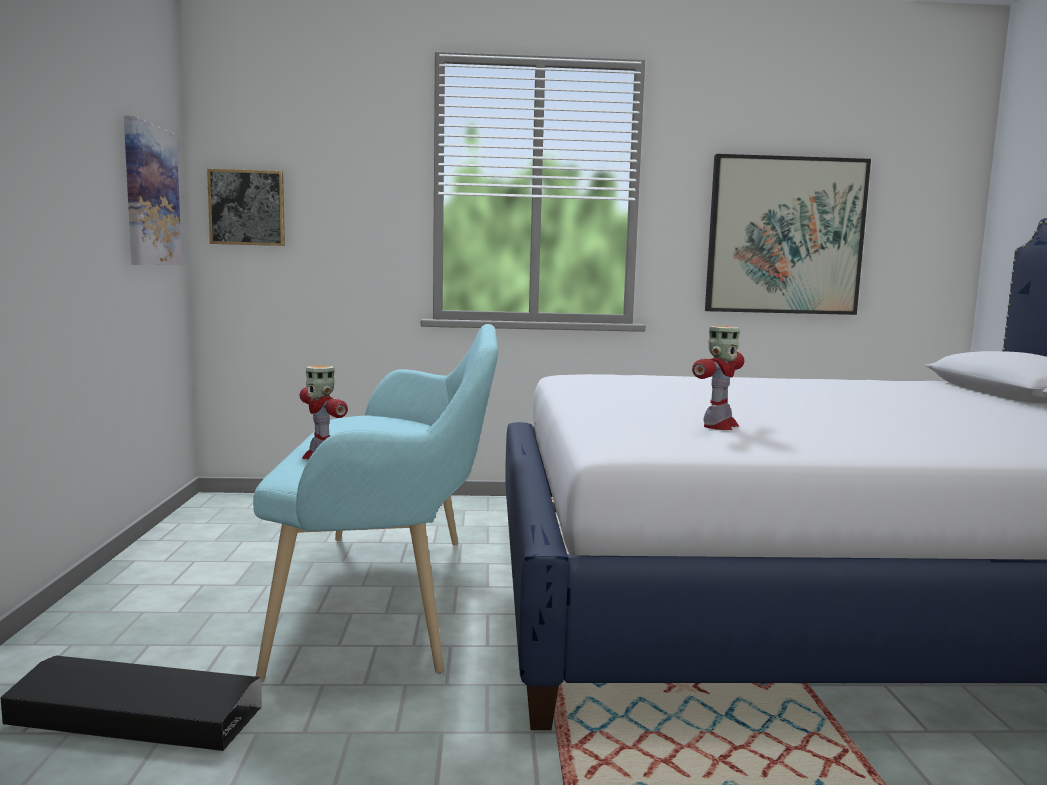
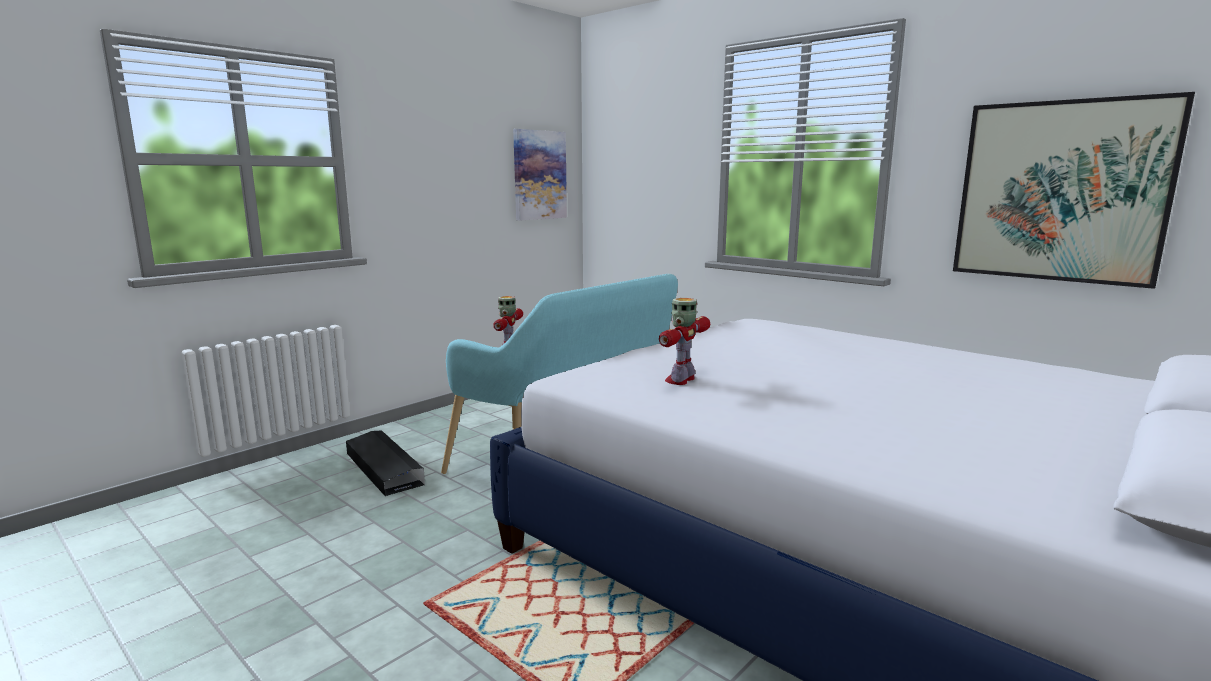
camera: 45 degrees right, 5 degrees up
picture [207,169,285,246] -> none
toy robot [692,326,744,430] -> toy robot turned 135 degrees clockwise [659,298,710,385]

